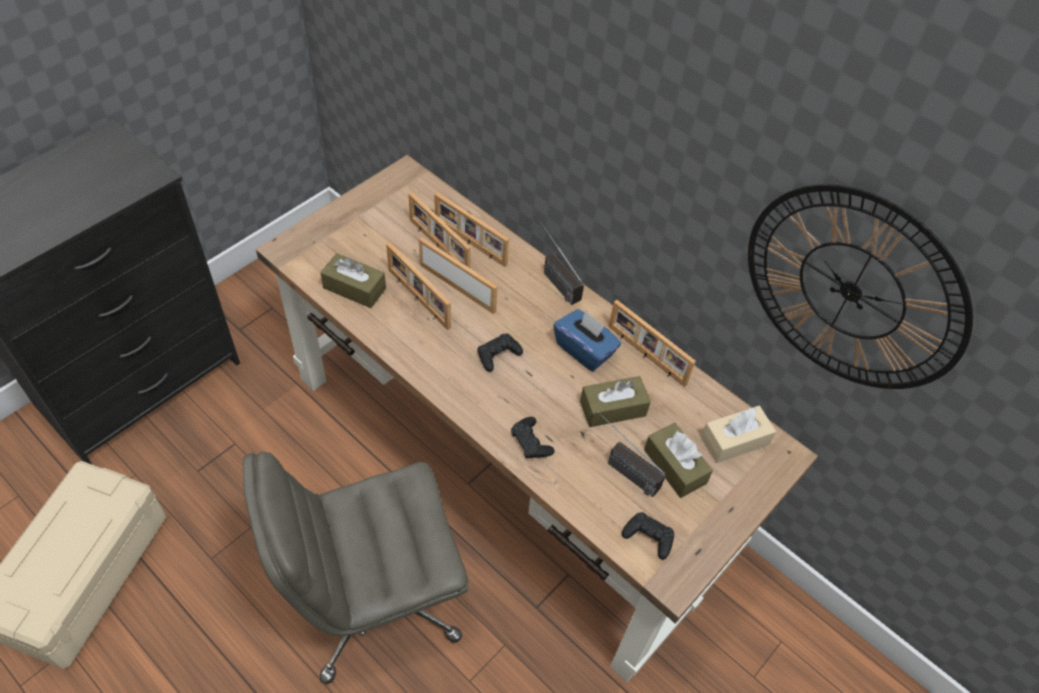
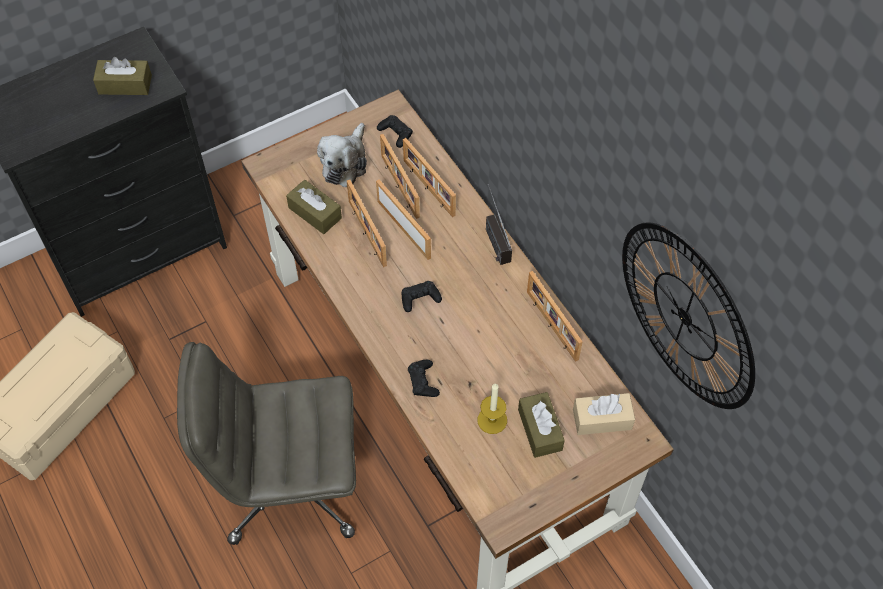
camera: 20 degrees right, 5 degrees up
blue tissue box [553,309,621,371] -> none
brown tissue box [580,376,651,427] -> brown tissue box moved to [93,57,152,95]
radio [597,411,666,497] -> candle [478,383,507,434]
black game controller [622,512,674,560] -> black game controller moved to [377,115,413,148]
none -> plush toy [317,123,367,187]

